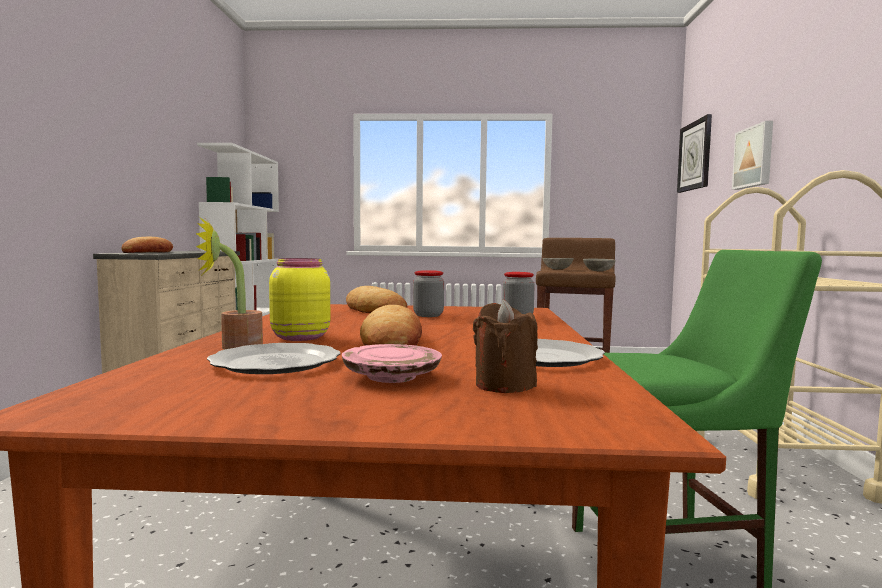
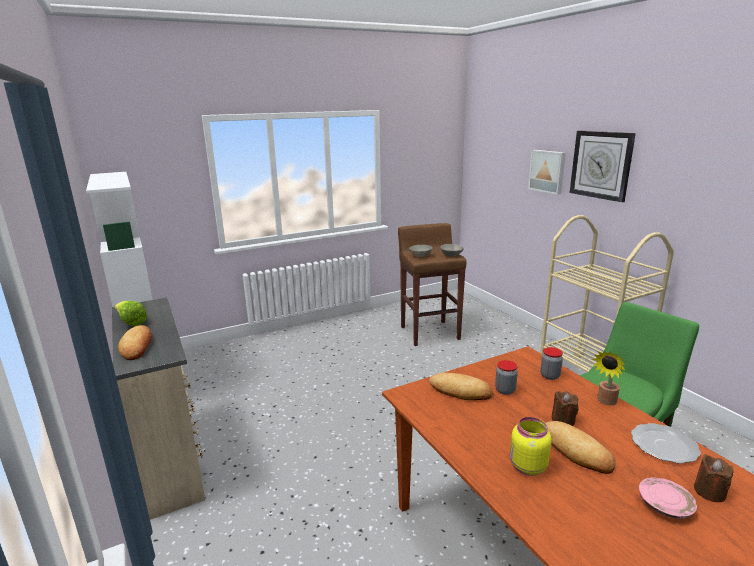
camera: 30 degrees left, 15 degrees up
potted plant [195,217,263,350] -> potted plant moved to [592,351,625,405]
plate [207,343,341,374] -> none
wall clock [677,114,712,193] -> wall clock moved to [570,131,636,202]
none -> lettuce [114,301,147,326]
none -> brown candle [552,391,579,426]

